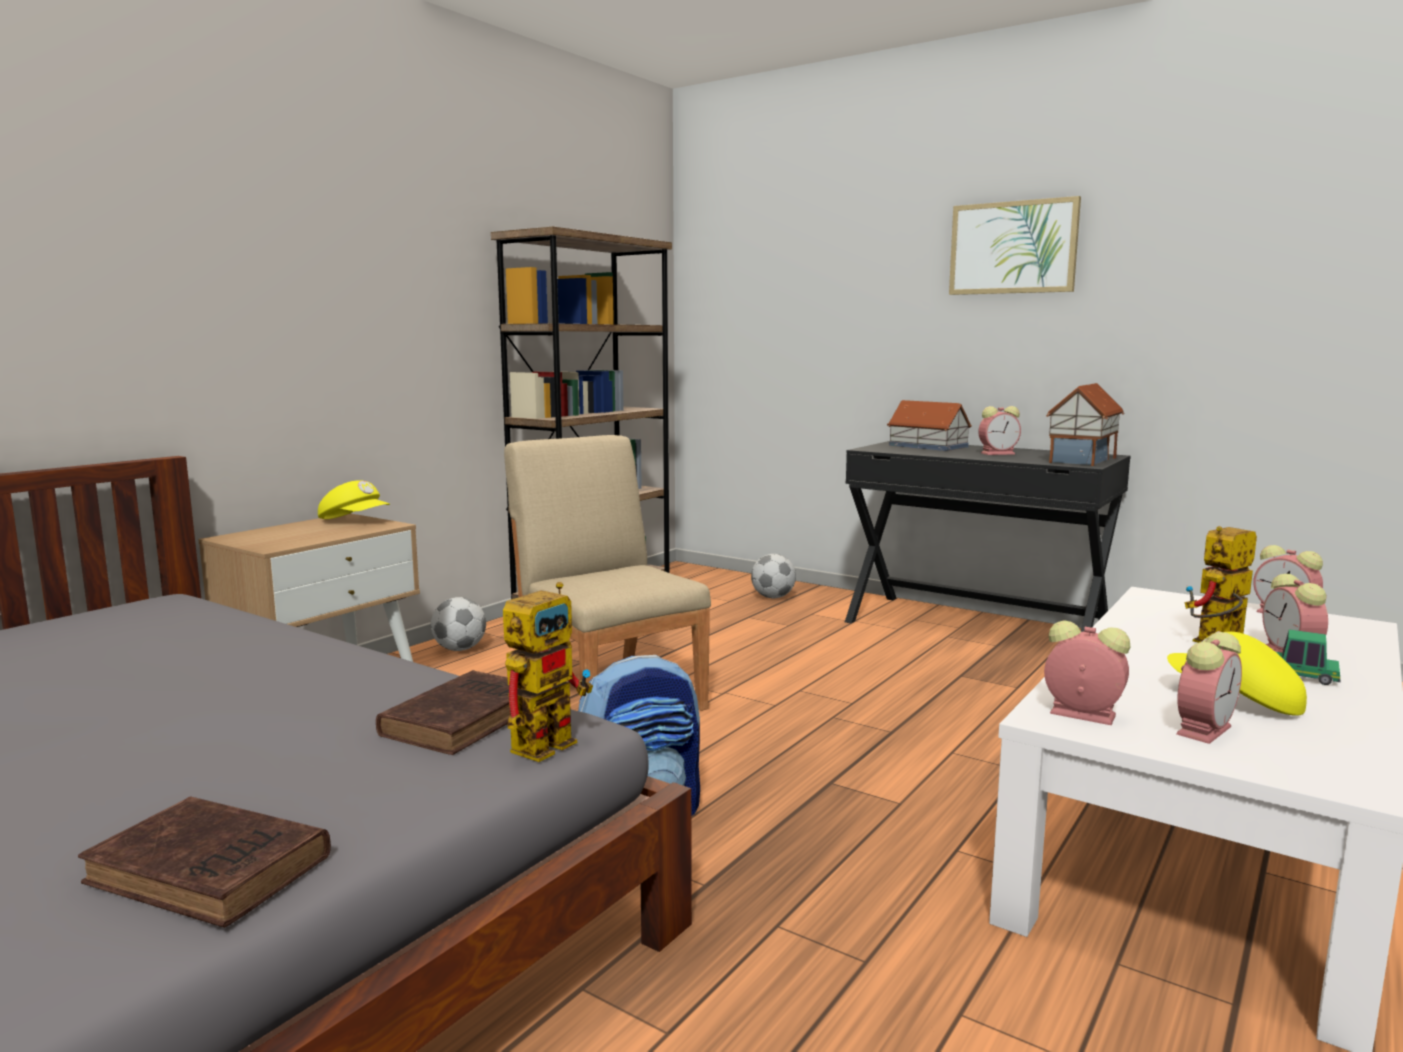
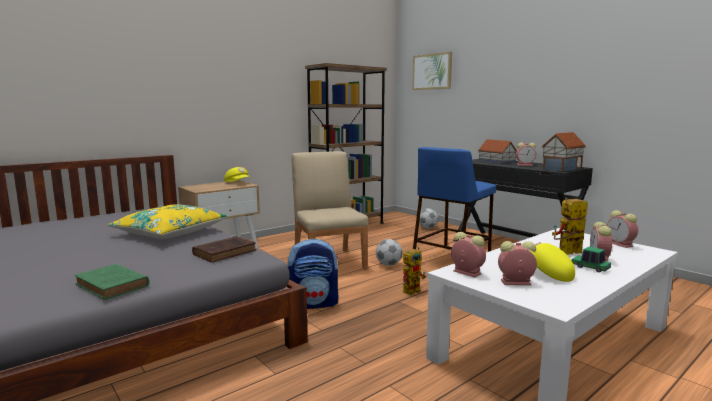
camera: 15 degrees right, 0 degrees up
brown book [78,796,331,928] -> green book [74,264,149,300]
football [431,597,486,651] -> football moved to [376,239,402,266]
toy robot [503,582,593,762] -> toy robot moved to [403,247,426,295]
picture [949,196,1081,295] -> picture moved to [412,52,452,90]
alarm clock [1176,632,1242,744] -> alarm clock turned 150 degrees counterclockwise [498,241,537,285]
none -> yellow pillow [108,204,228,239]
none -> blue stool [413,147,496,252]

